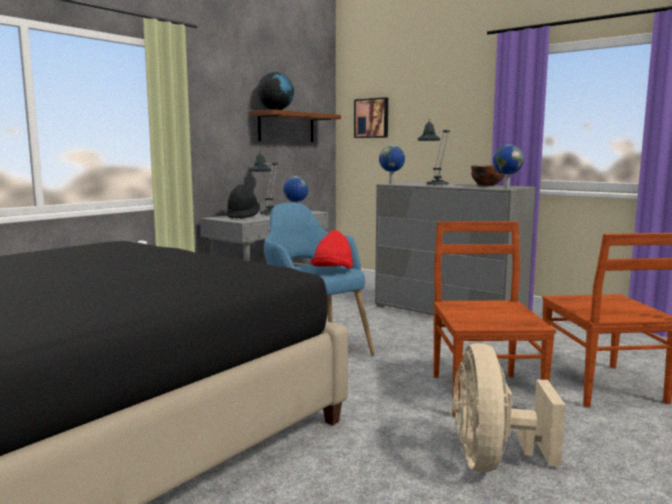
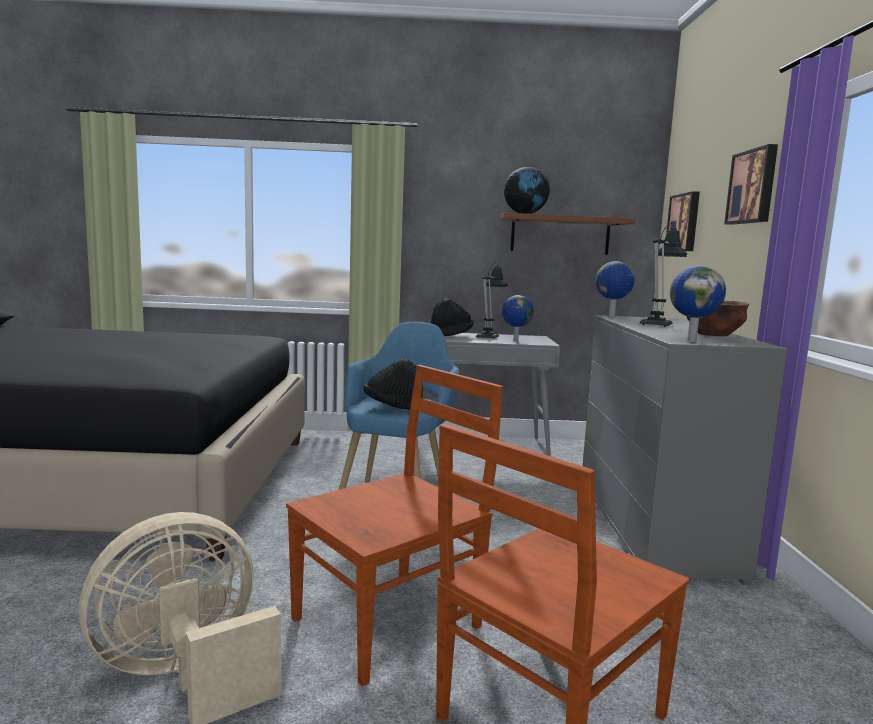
camera: 50 degrees right, 0 degrees up
red hat [311,230,353,269] -> black hat [364,359,423,410]
none -> picture [724,144,778,225]

